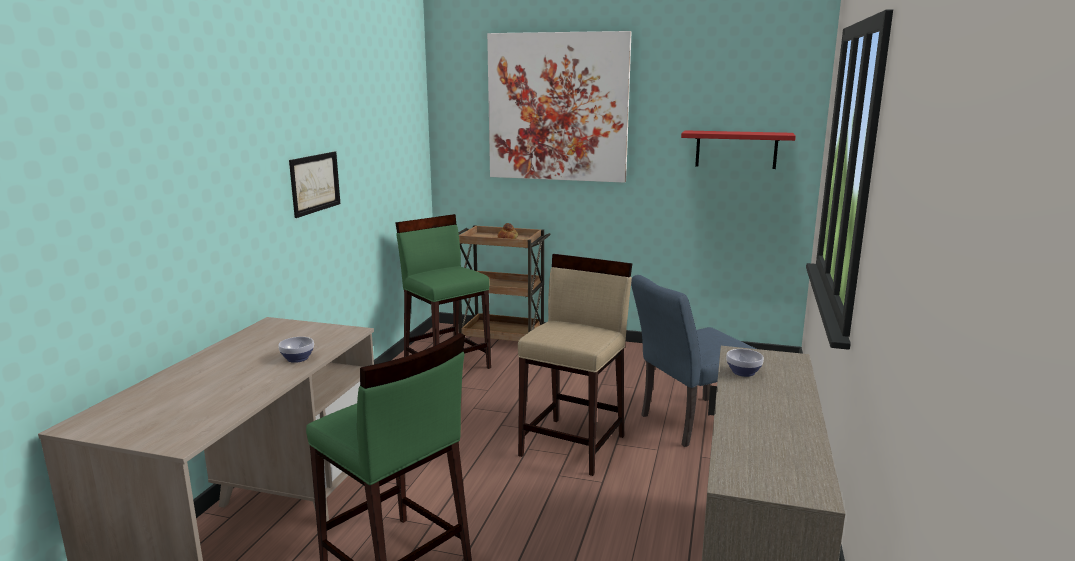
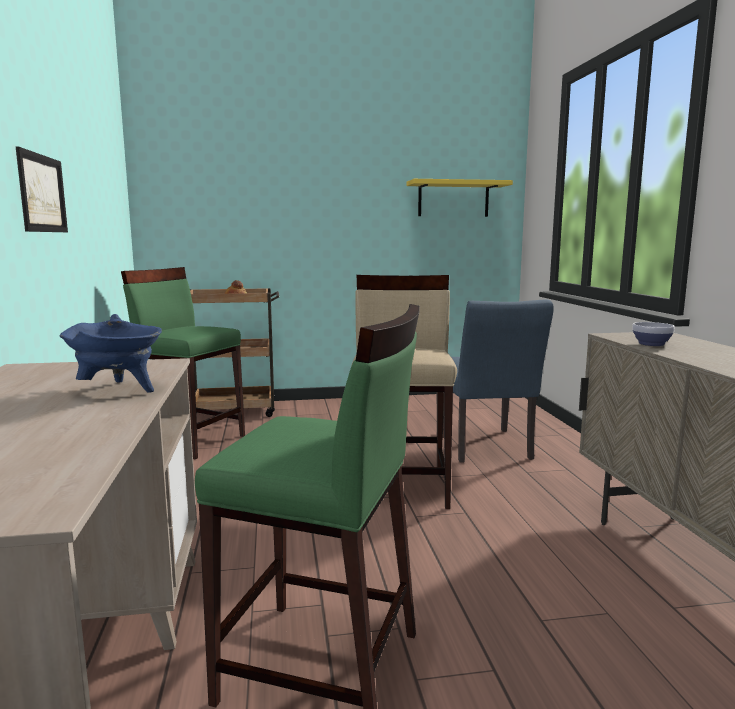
camera: 25 degrees left, 5 degrees down
bowl [278,337,314,363] -> blue cooking pot [60,314,162,393]
picture [487,31,631,183] -> none
blue chair [631,275,756,447] -> blue chair turned 45 degrees counterclockwise [443,300,554,463]
red shelf [681,130,796,169] -> yellow shelf [406,179,513,217]

